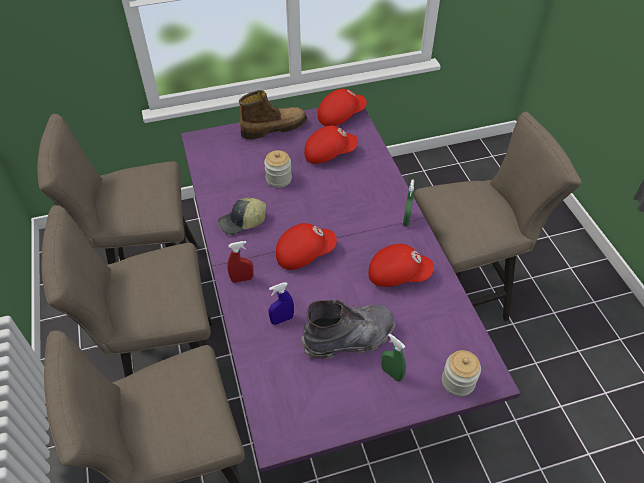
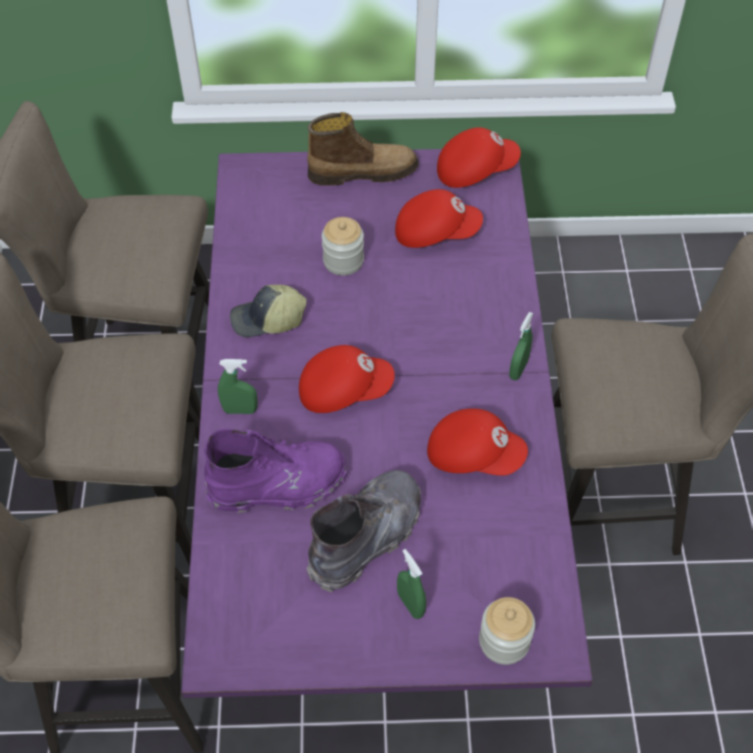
camera: 15 degrees right, 5 degrees up
red spray bottle [227,241,254,283] -> green spray bottle [218,359,258,414]
blue spray bottle [269,282,294,325] -> purple boot [204,429,347,513]
grey boot [301,300,396,359] -> grey boot turned 45 degrees counterclockwise [307,470,421,592]

